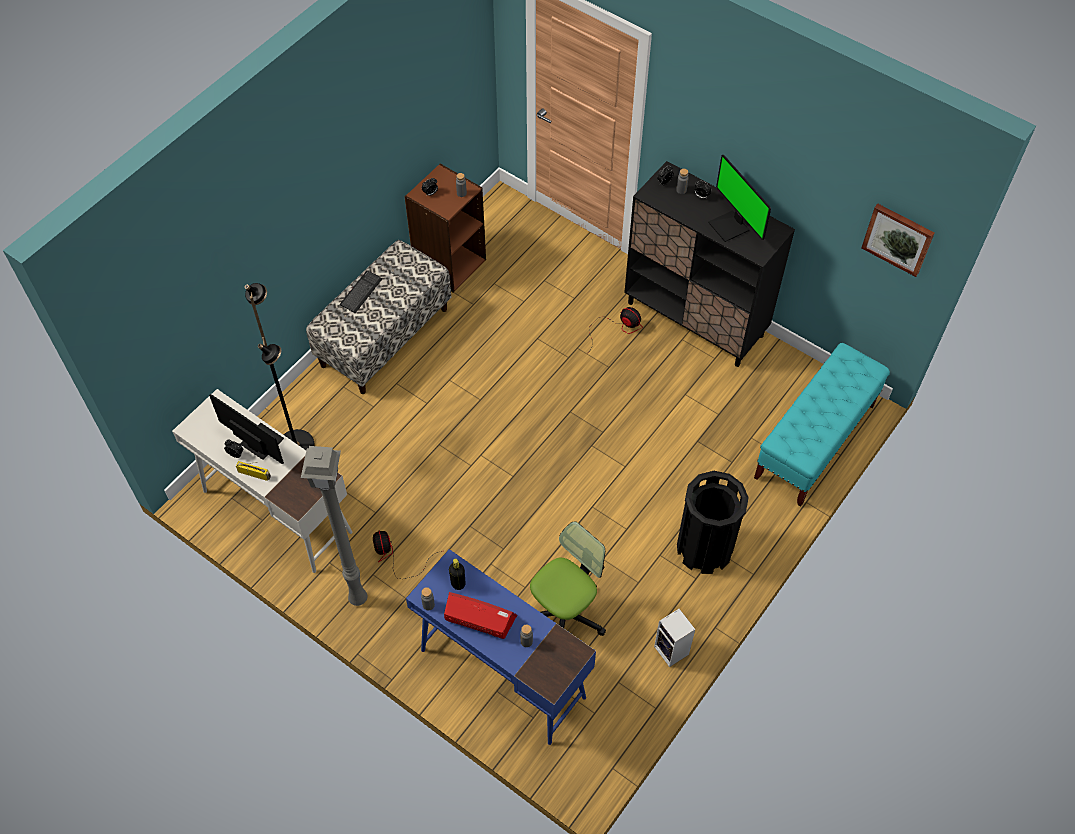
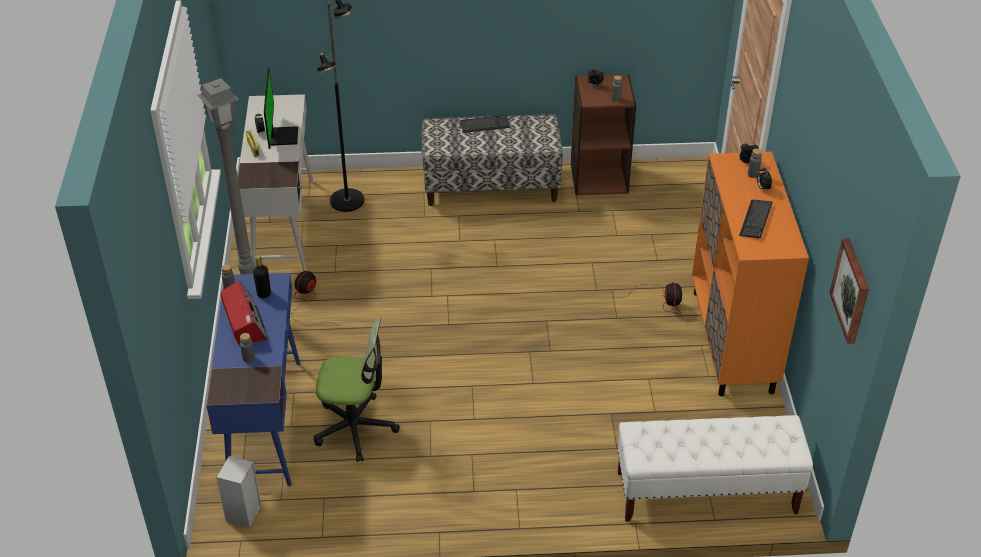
camera: 50 degrees right, 15 degrees down
black cabinet [624,161,795,367] -> orange cabinet [692,152,809,396]
speaker [654,609,695,667] -> speaker moved to [216,456,261,528]
black trash can [677,471,749,574] -> none
monitor [708,155,771,242] -> keyboard [739,200,772,239]
turquoise bench [754,343,890,507] -> white bench [617,415,813,522]

